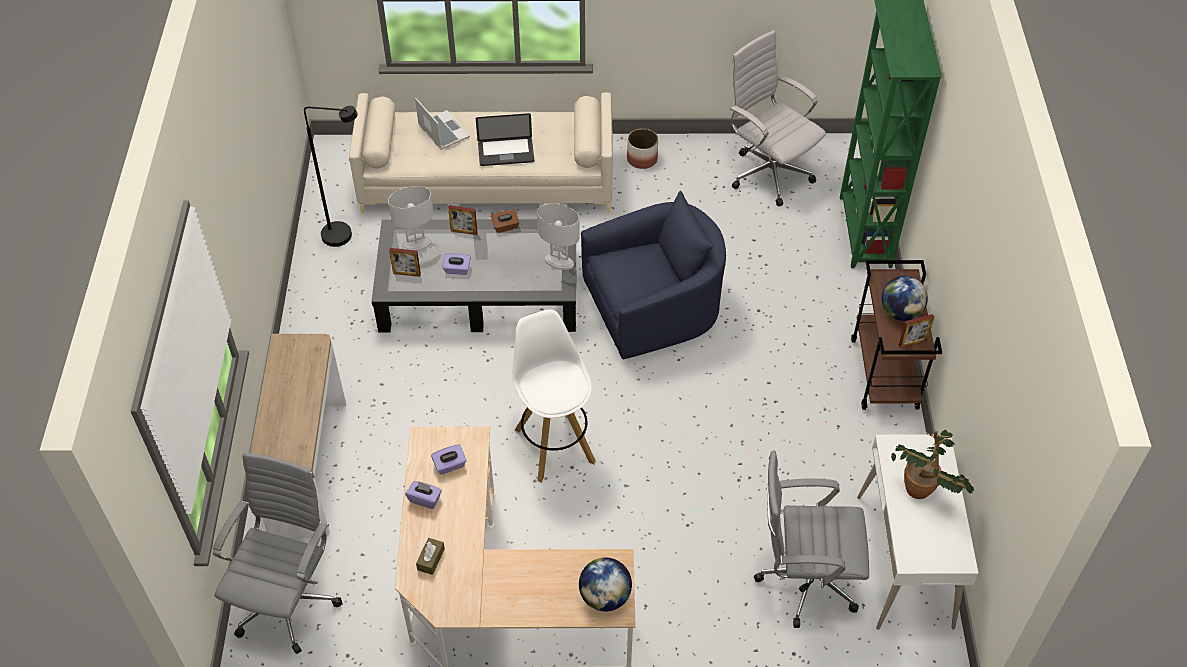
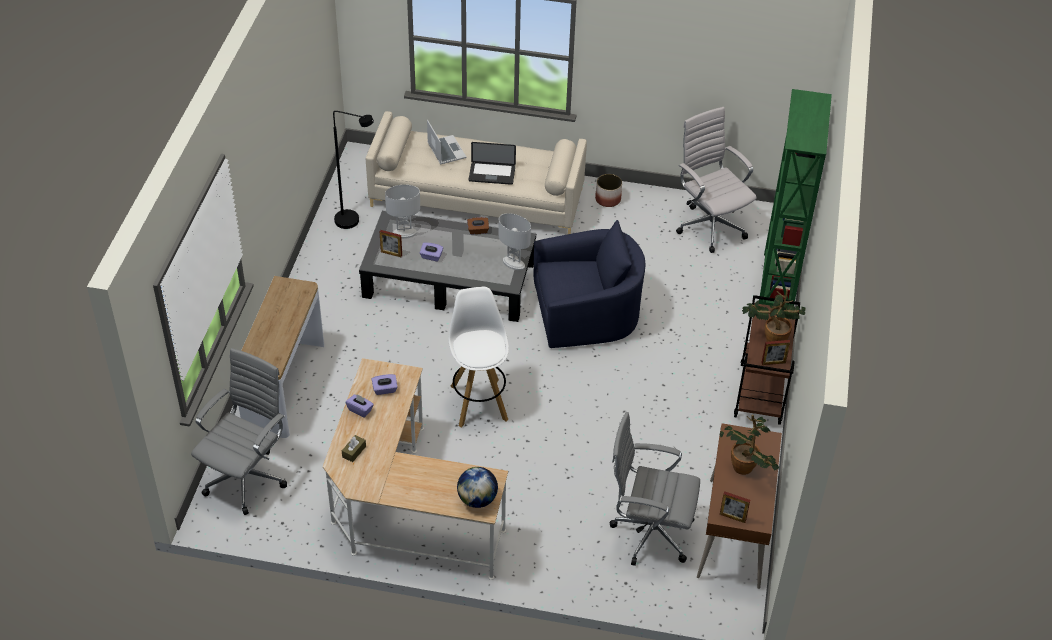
camera: 10 degrees right, 5 degrees down
picture frame [448,205,478,235] -> picture frame moved to [720,491,750,523]
white desk [857,434,979,630] -> brown desk [697,423,782,589]
globe [881,276,928,321] -> potted plant [742,290,806,342]

